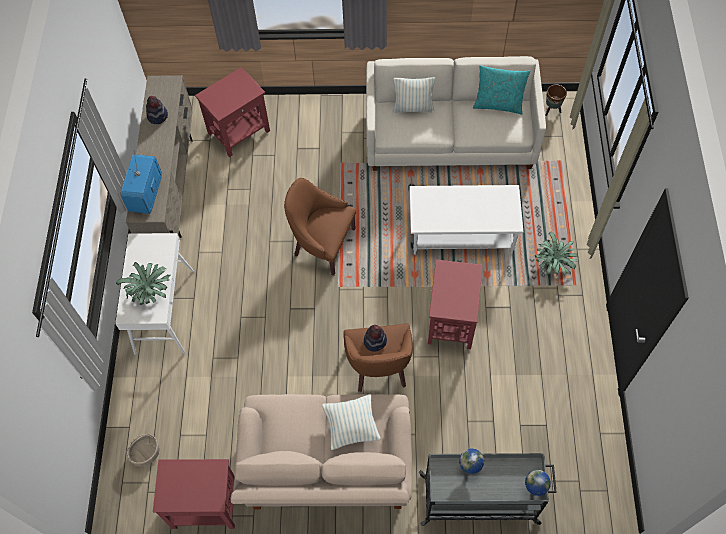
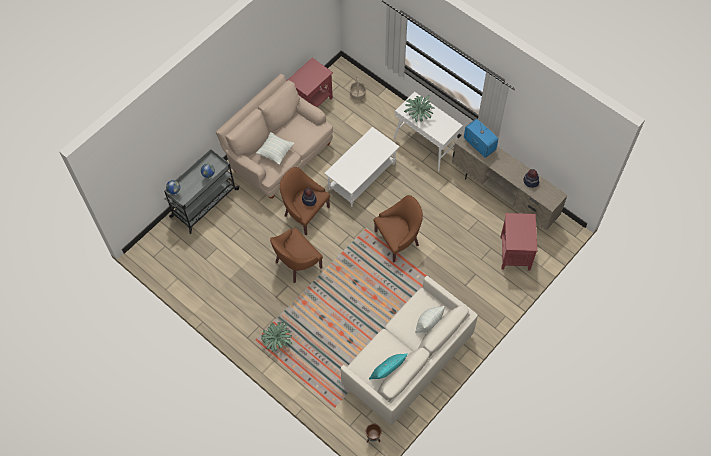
camera: 130 degrees right, 0 degrees up
white coffee table [410,185,523,255] -> white coffee table moved to [324,127,400,207]
red side table [428,260,483,349] -> brown armchair [270,228,323,283]

